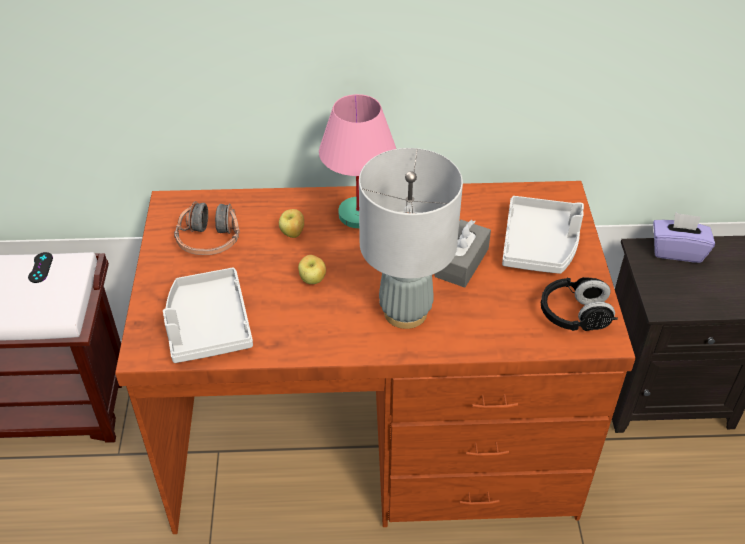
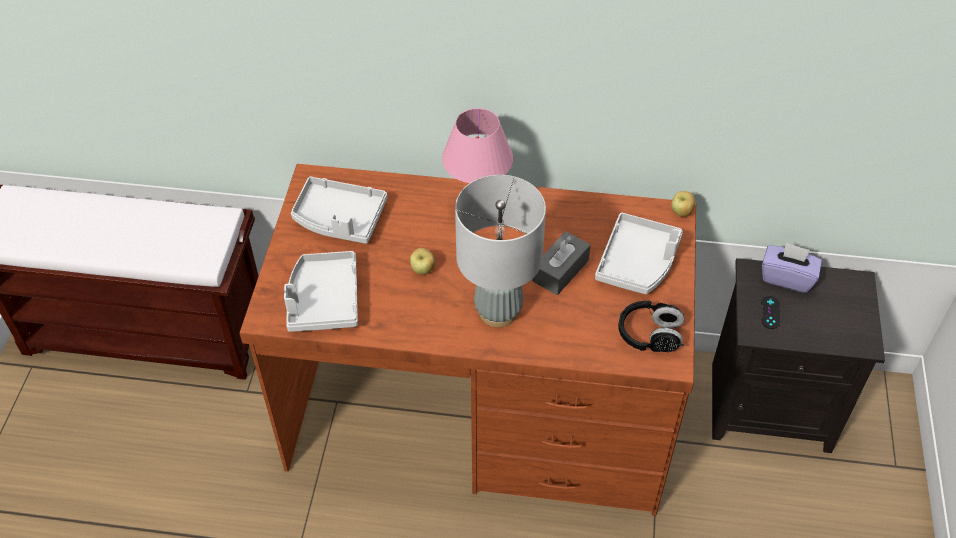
camera: 10 degrees right, 5 degrees up
black game controller [28,252,53,283] -> black game controller moved to [761,296,780,329]
headphones [174,202,240,255] -> grey tray [291,176,387,244]
apple [279,209,304,238] -> apple moved to [671,191,695,217]

